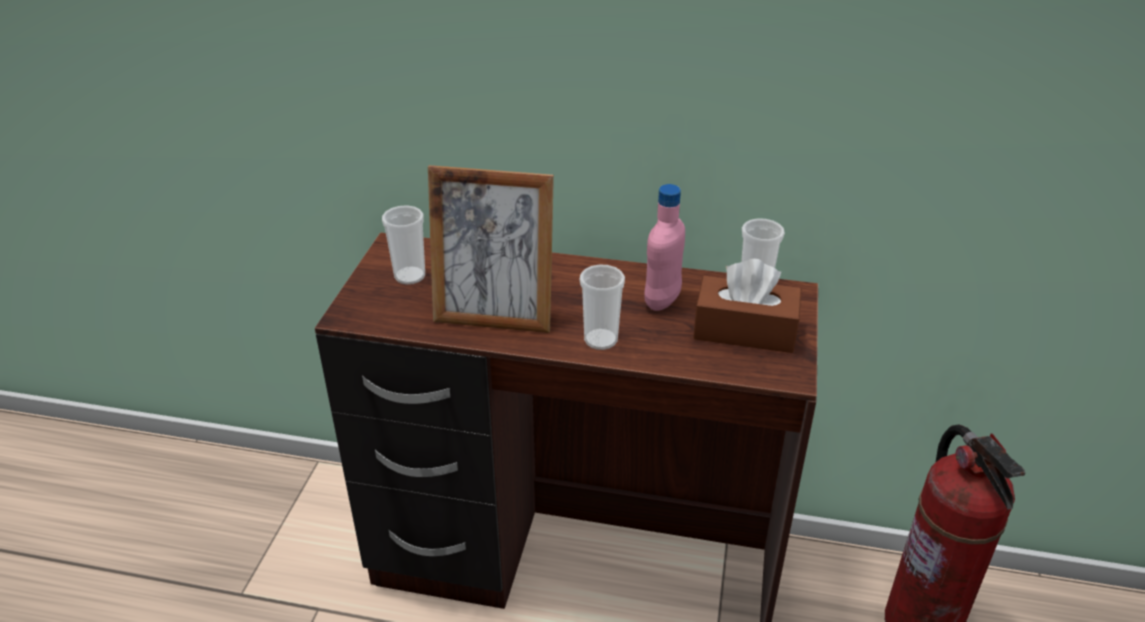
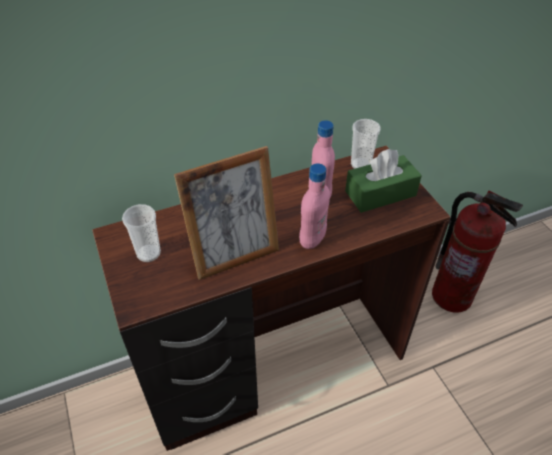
camera: 35 degrees left, 10 degrees up
cup [580,264,625,350] -> pink bottle [299,164,330,249]
brown tissue box [693,259,801,353] -> green tissue box [345,149,422,213]

